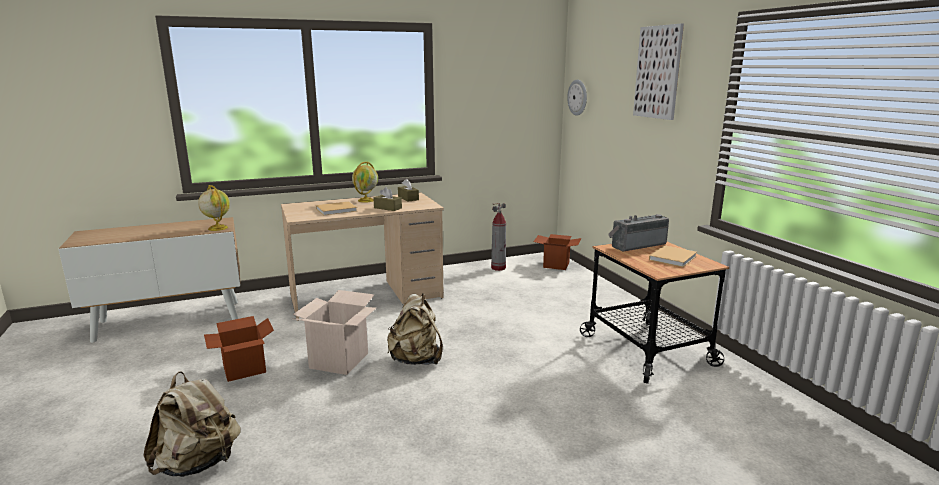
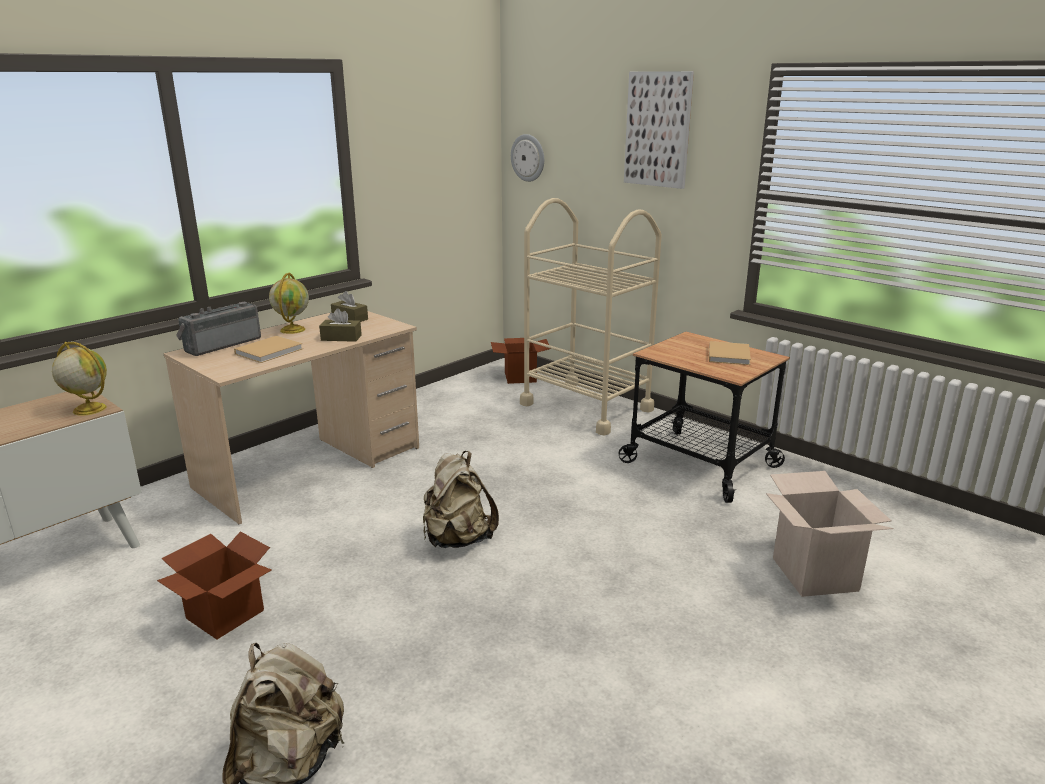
camera: 25 degrees left, 5 degrees up
cardboard box [293,290,376,375] -> cardboard box moved to [766,471,894,597]
fire extinguisher [491,203,506,271] -> none
radio [608,214,669,252] -> radio moved to [176,302,261,356]
none -> beige cart [520,198,662,436]

